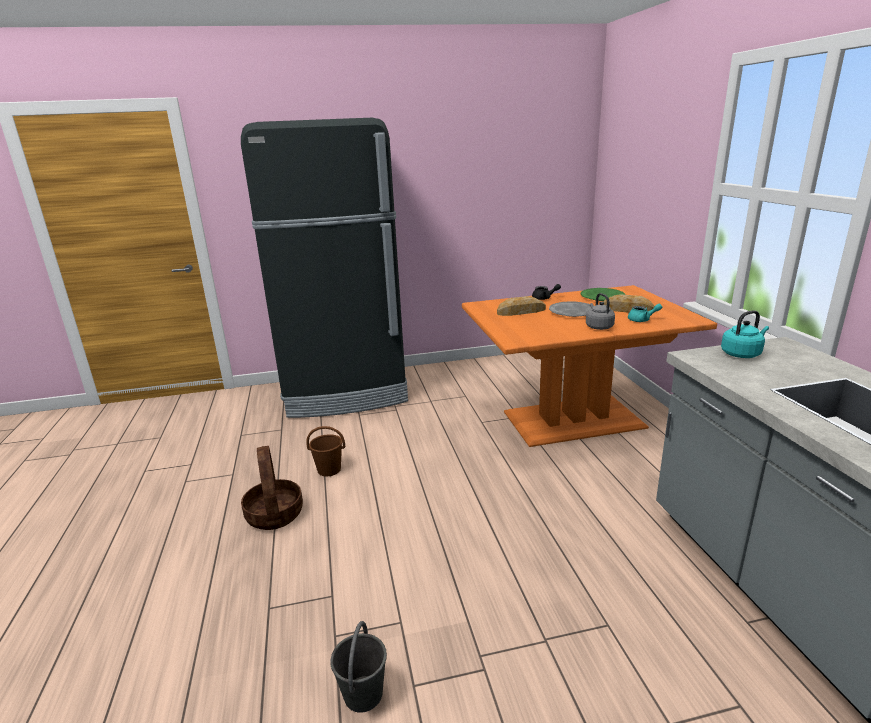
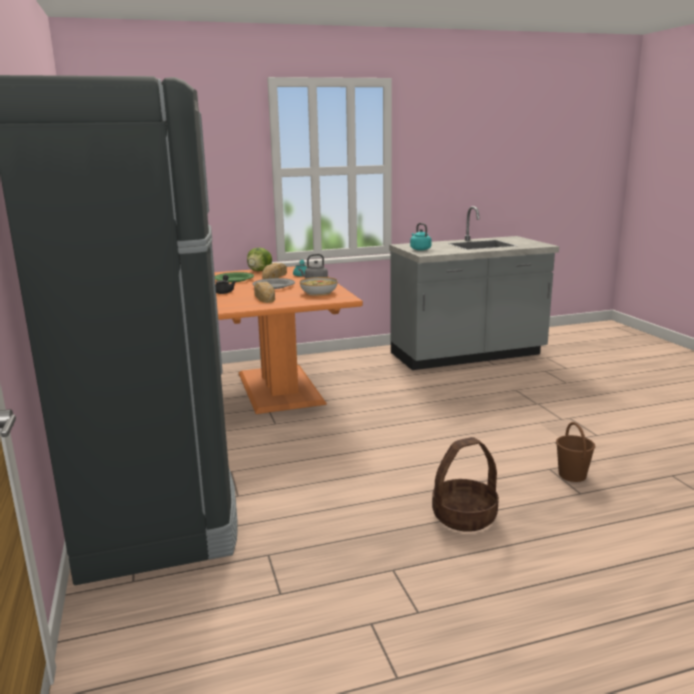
camera: 95 degrees left, 5 degrees down
brown bucket [306,426,345,476] -> brown bucket moved to [556,422,595,482]
grey bucket [330,621,387,713] -> none
none -> lettuce [247,247,272,271]
none -> bowl [300,277,338,296]

